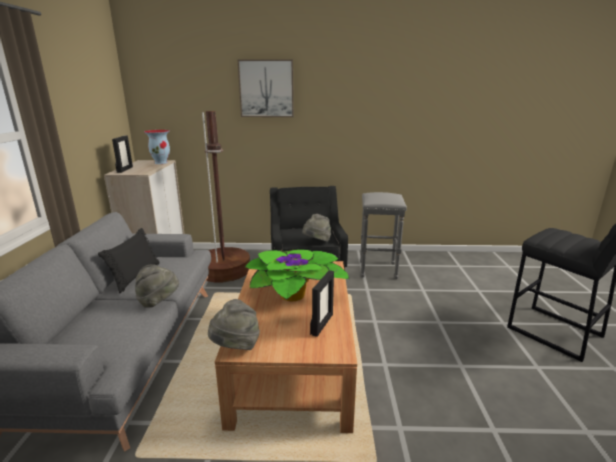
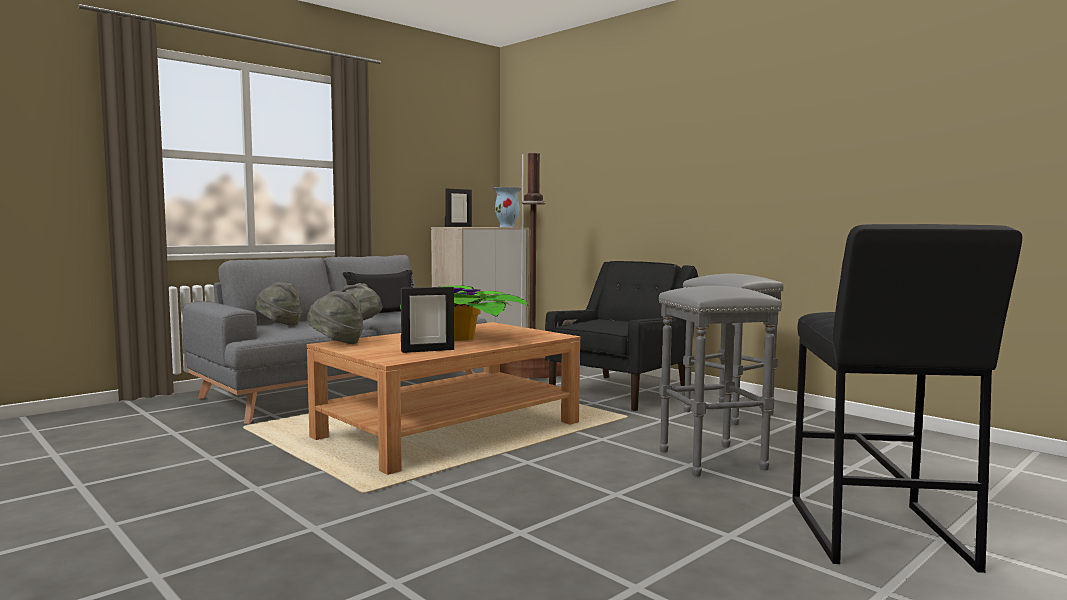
camera: 45 degrees right, 15 degrees down
picture [238,59,294,117] -> none
grey hat [302,214,331,242] -> grey hat moved to [254,282,302,326]
none -> grey stool [659,286,782,477]

